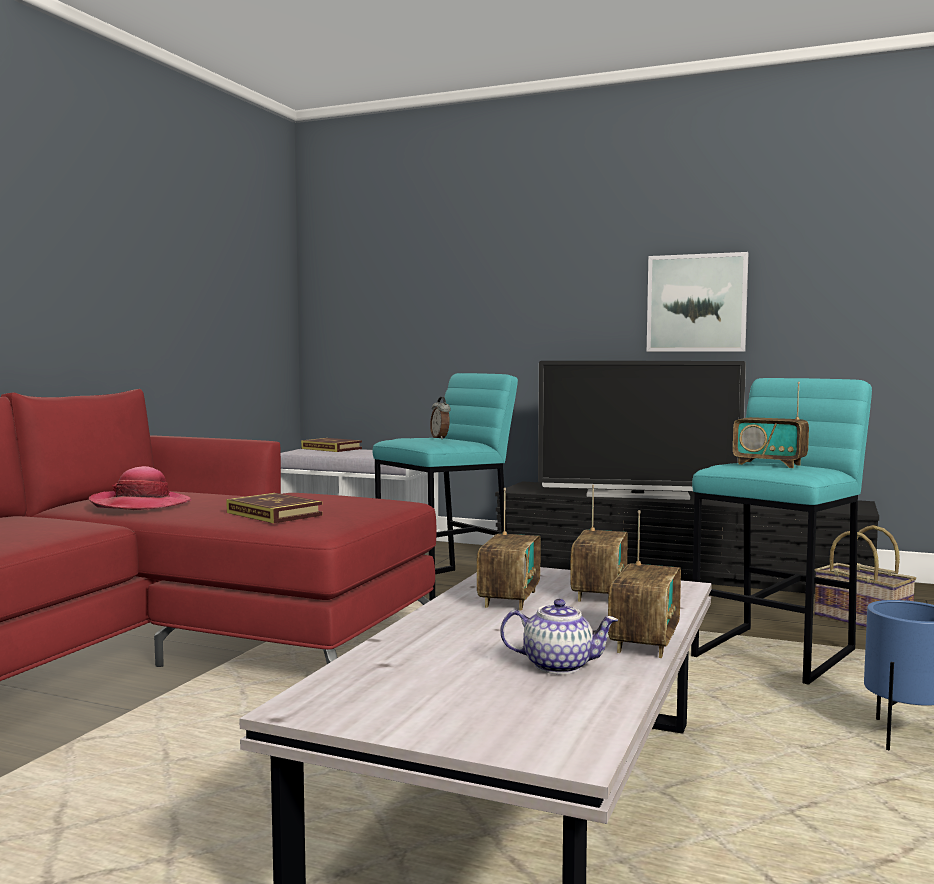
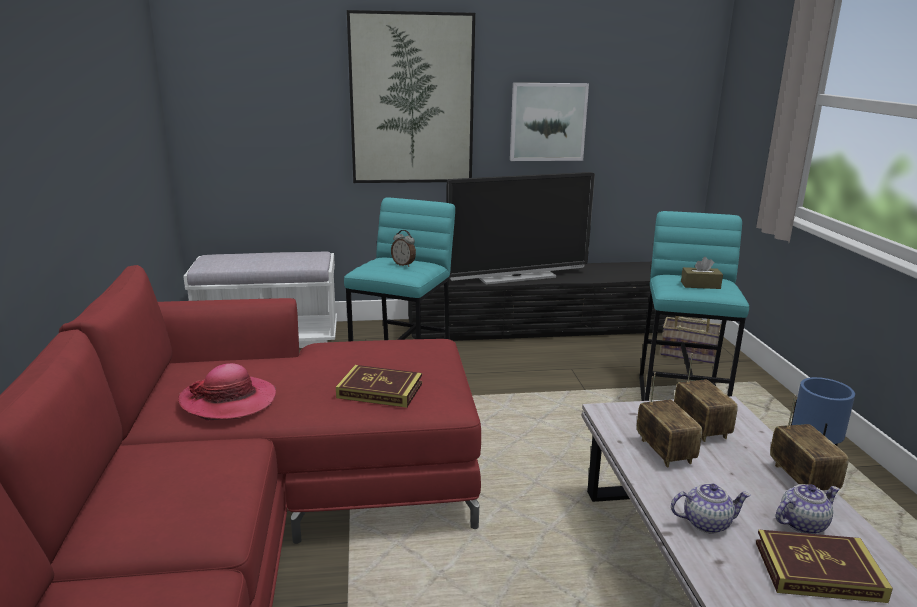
camera: 30 degrees left, 15 degrees up
book [301,438,362,452] -> book moved to [756,530,893,603]
radio [733,382,809,468] -> brown tissue box [681,257,723,289]
none -> picture [347,10,475,183]
none -> teapot [671,483,751,534]

